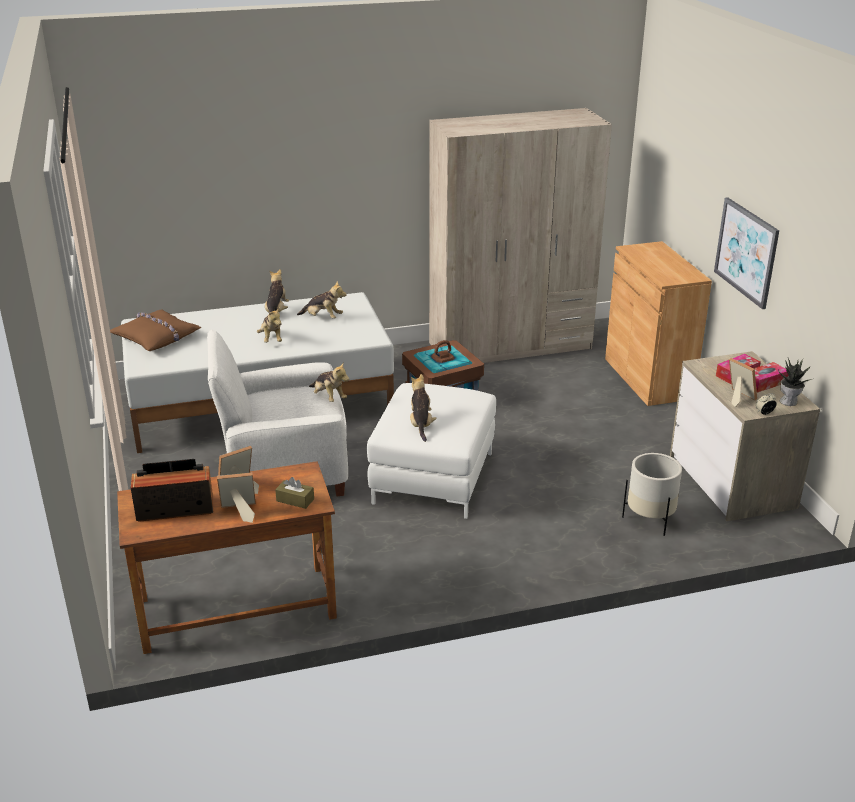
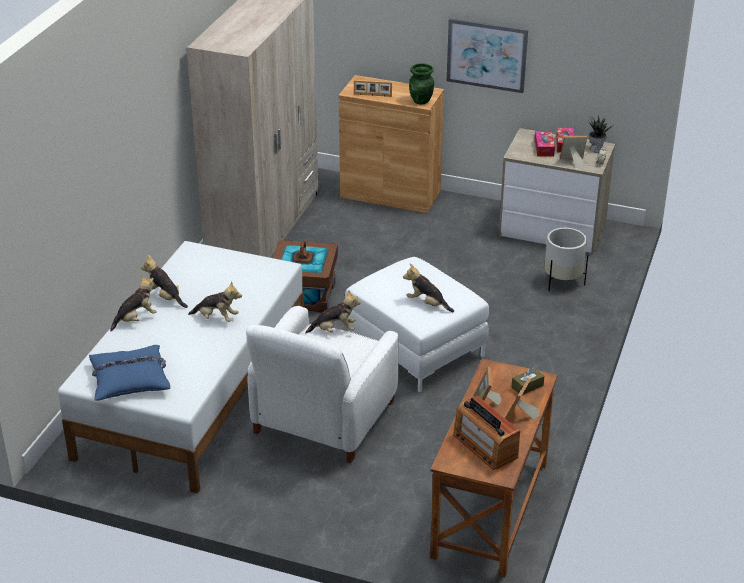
camera: 55 degrees left, 5 degrees up
brown pillow [110,309,201,351] -> blue pillow [89,345,170,401]
radio [131,459,213,522] -> radio turned 60 degrees counterclockwise [453,396,520,470]
plush toy [297,281,347,319] -> plush toy moved to [110,275,157,331]
none -> picture frame [354,80,392,97]
none -> green vase [409,63,434,104]

